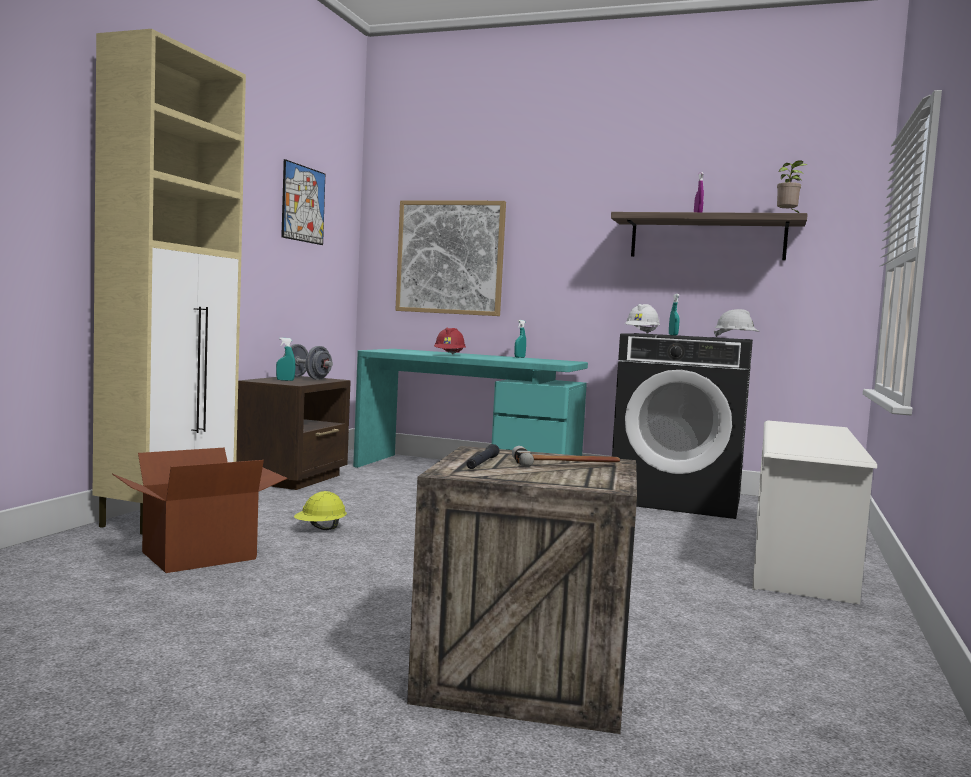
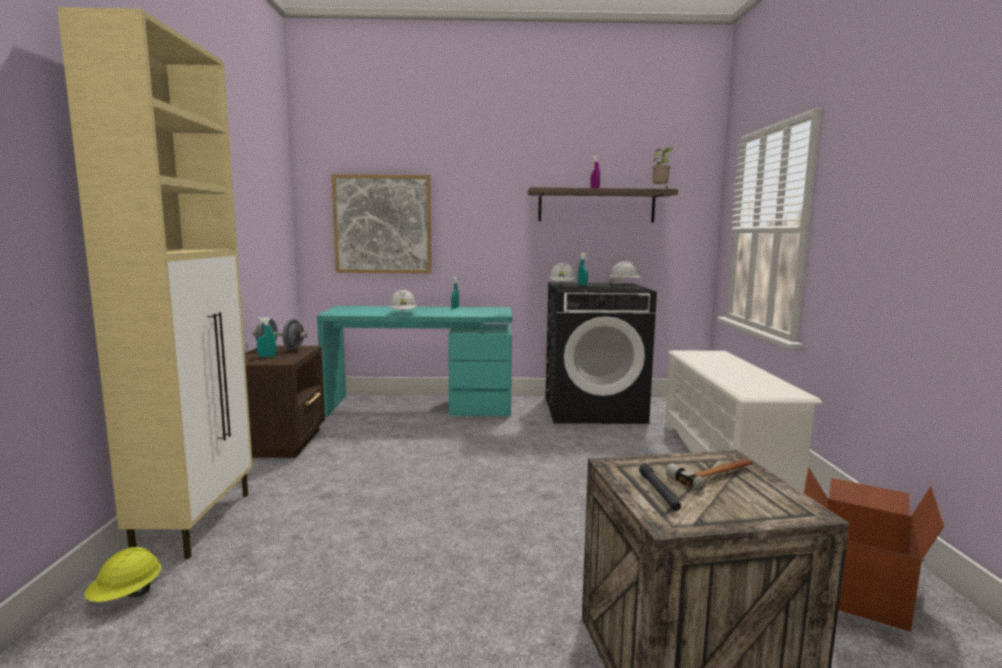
camera: 20 degrees left, 5 degrees up
cardboard box [112,447,288,573] -> cardboard box moved to [804,467,944,632]
picture [281,159,325,245] -> none
yellow hard hat [294,491,347,530] -> yellow hard hat moved to [84,547,161,602]
red hard hat [434,328,466,355] -> white hard hat [389,290,417,311]

